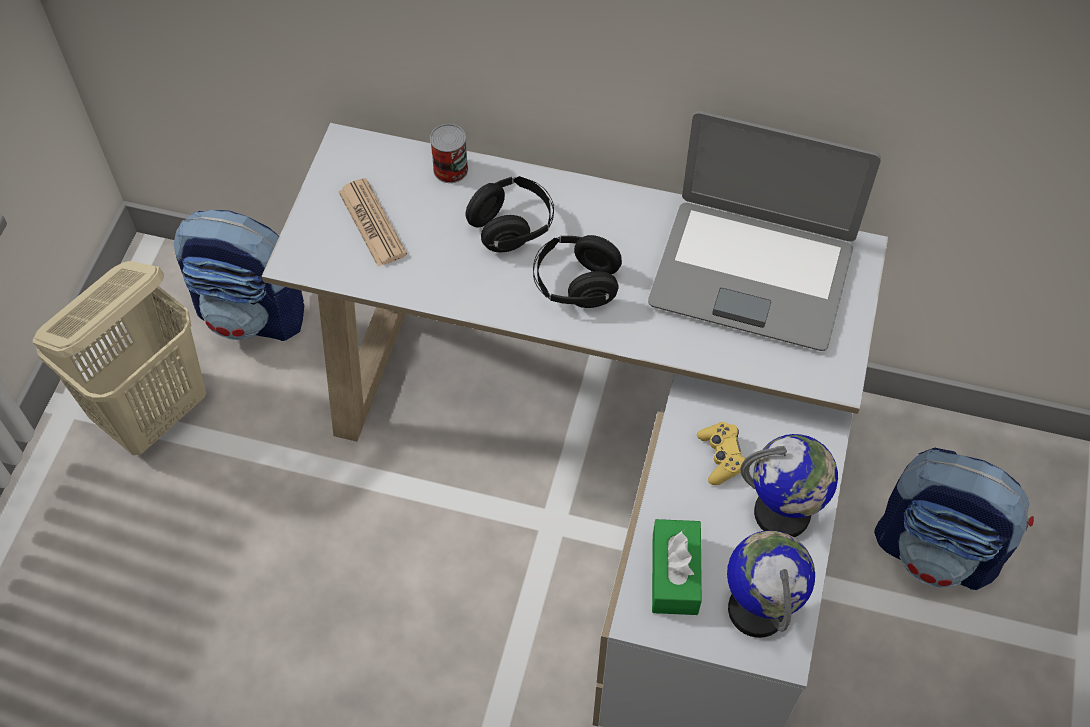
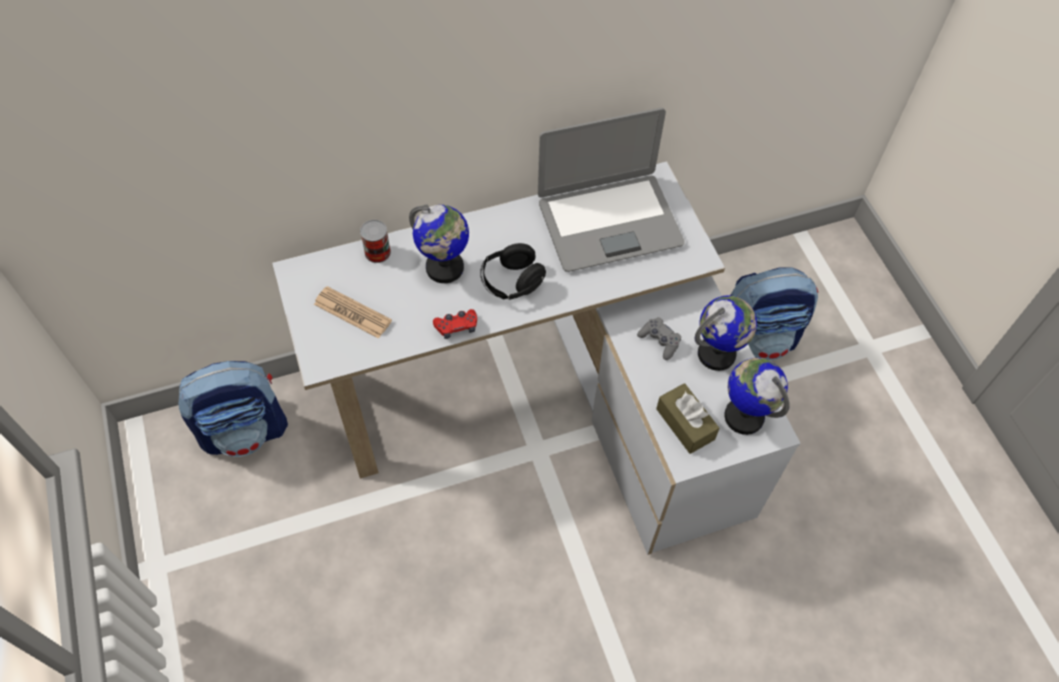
camera: 35 degrees left, 0 degrees up
beige laundry basket [33,261,206,455] -> none
black headphones [465,176,554,252] -> globe [409,205,469,283]
green tissue box [652,519,702,615] -> brown tissue box [656,383,719,454]
yellow game controller [697,422,745,485] -> grey game controller [637,317,681,360]
none -> red game controller [433,309,477,339]

